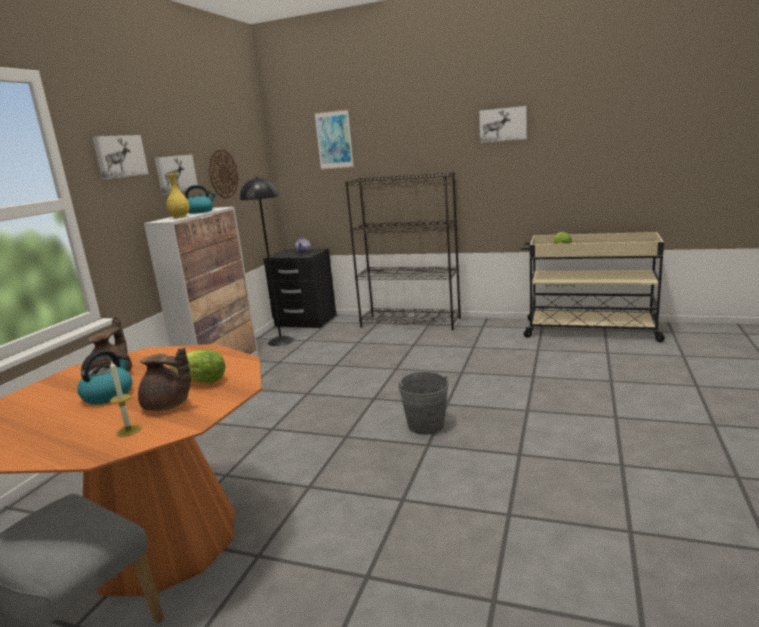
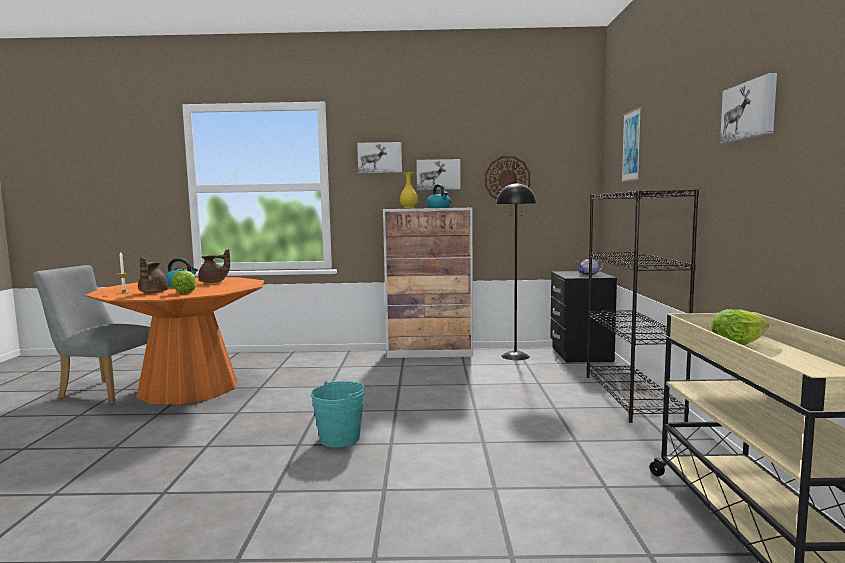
camera: 70 degrees right, 10 degrees down
grey bucket [398,372,449,435] -> turquoise bucket [310,381,365,448]

